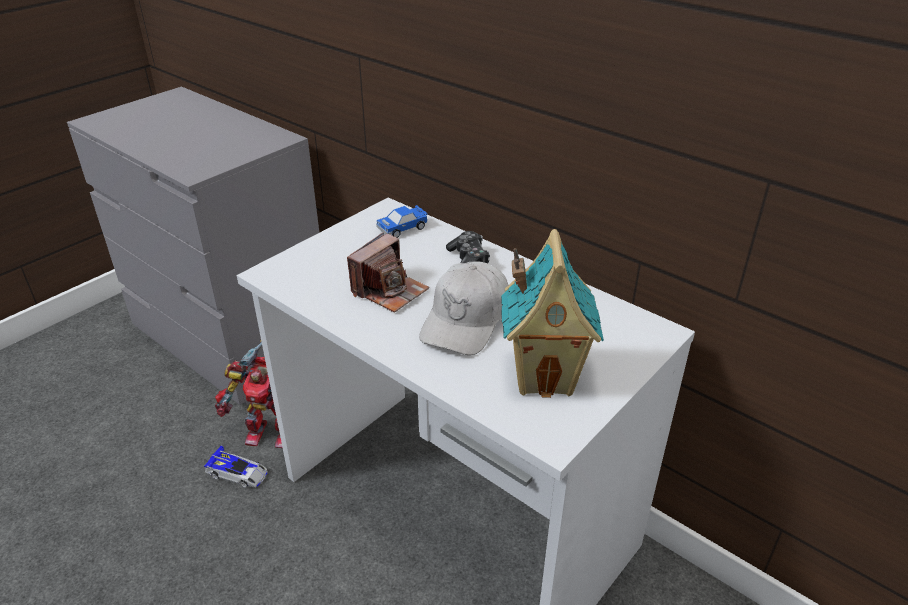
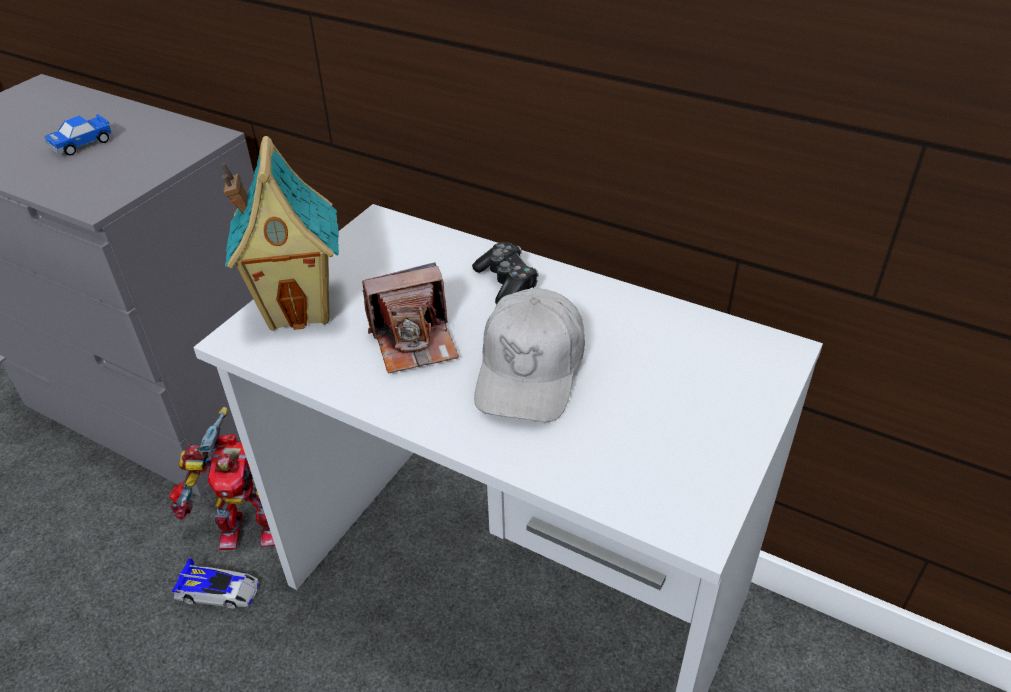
camera: 10 degrees left, 5 degrees up
camera [347,232,429,313] -> camera turned 45 degrees clockwise [362,263,459,374]
toy car [376,205,428,238] -> toy car moved to [44,114,112,155]
toy house [501,229,604,398] -> toy house moved to [222,136,339,331]

